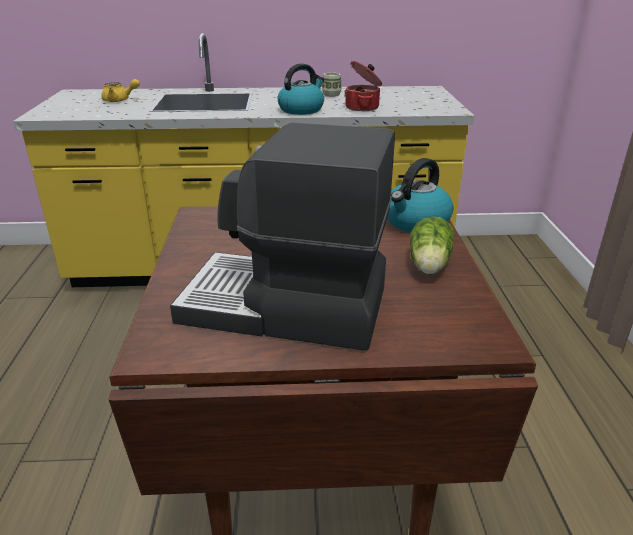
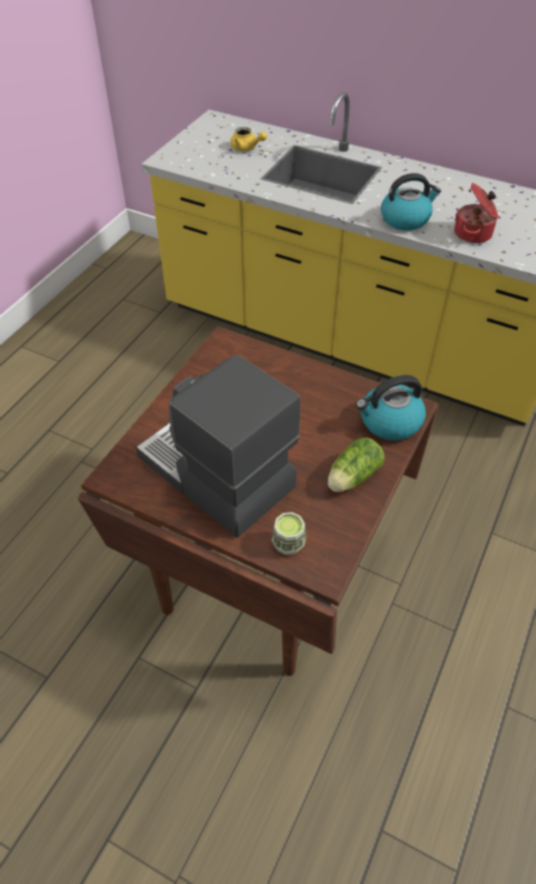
camera: 30 degrees right, 20 degrees up
cup [322,73,342,97] -> cup moved to [272,512,306,555]

